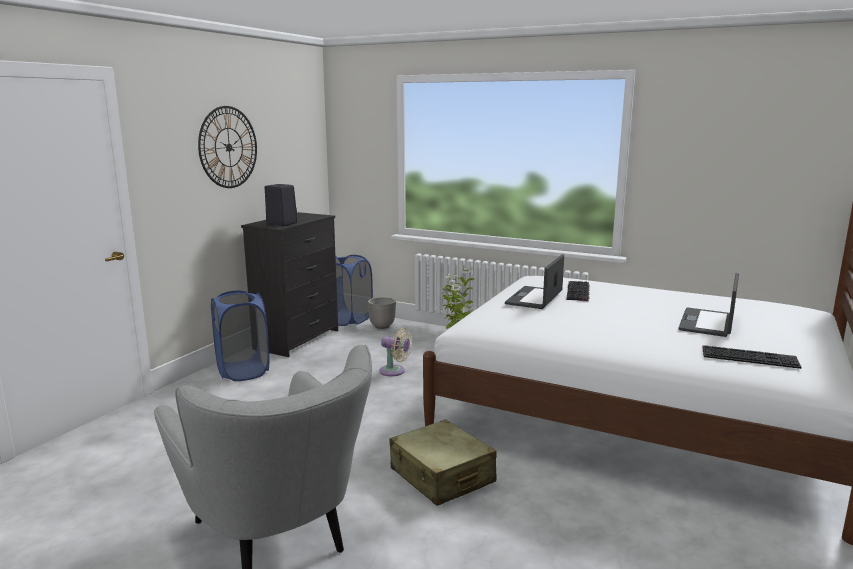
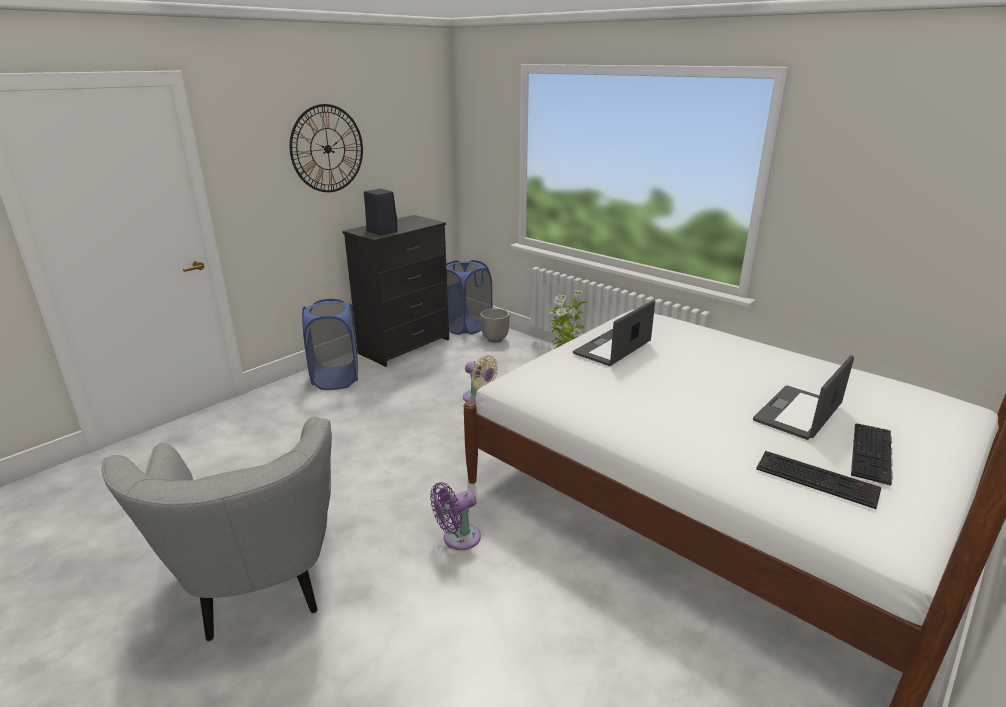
camera: 15 degrees right, 10 degrees up
beige suitcase [389,419,497,506] -> purple fan [430,482,481,550]
keyboard [566,281,590,301] -> keyboard moved to [851,423,893,486]

